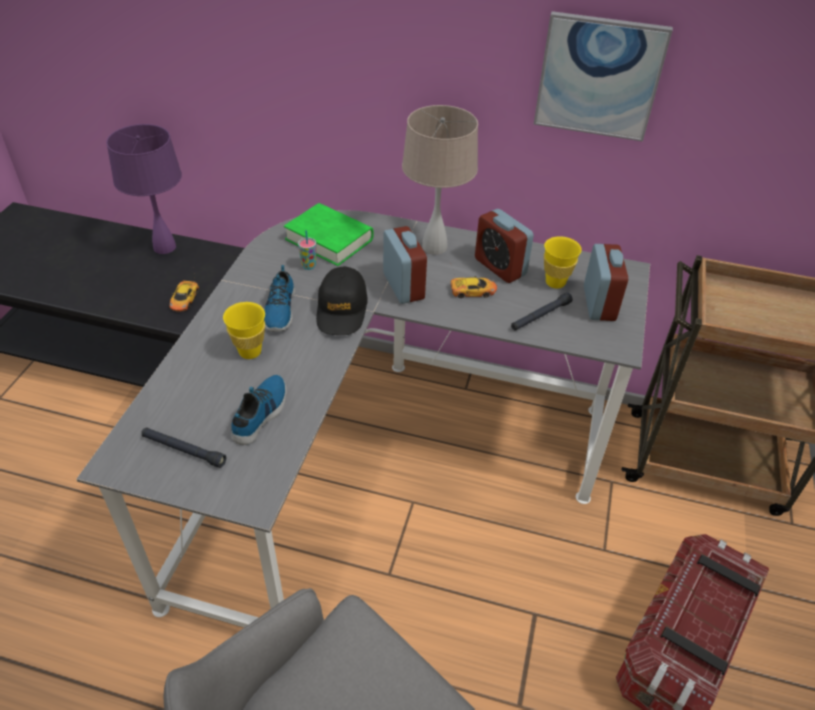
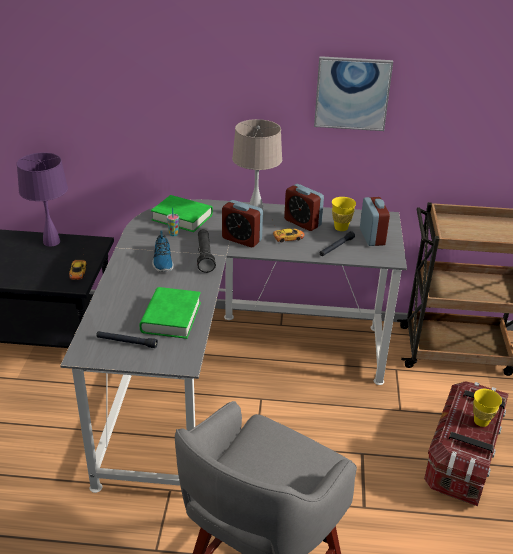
camera: 10 degrees left, 10 degrees down
yellow cup [223,302,265,359] -> yellow cup moved to [473,389,502,427]
shoe [231,375,287,445] -> green book [140,287,201,339]
black cap [316,266,367,335] -> black flashlight [197,229,216,273]
alarm clock [383,226,427,304] -> alarm clock turned 150 degrees clockwise [222,200,263,247]

